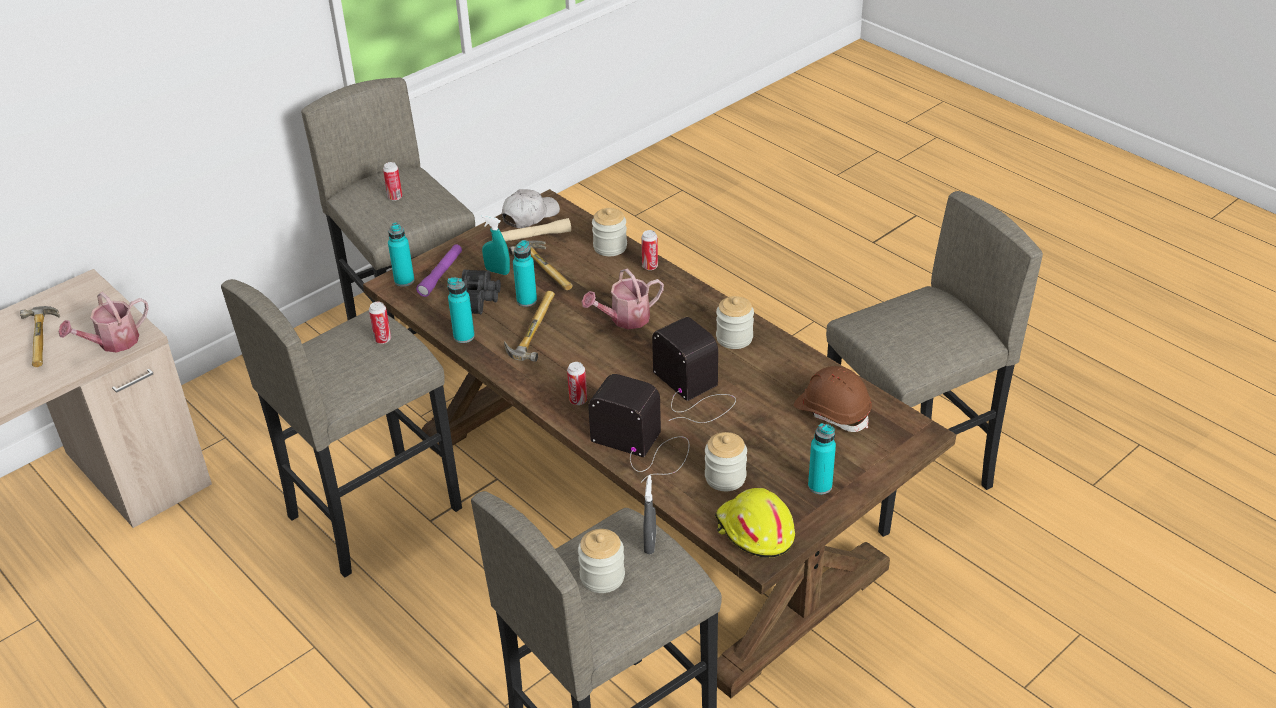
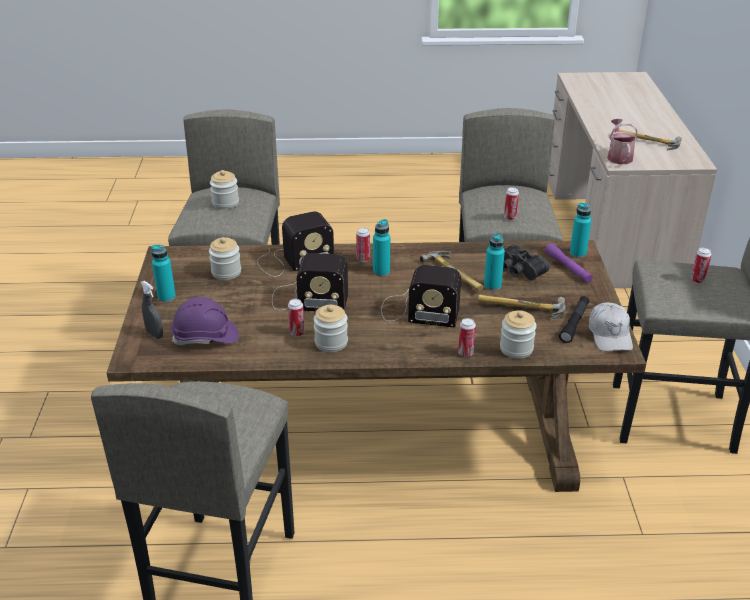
camera: 130 degrees right, 5 degrees down
turquoise bottle [447,277,475,343] -> turquoise bottle moved to [373,219,390,277]
turquoise spray bottle [481,215,510,275] -> none
beige flashlight [501,218,571,241] -> black flashlight [559,296,589,343]
watering can [582,268,664,329] -> radio [381,265,461,328]
grey spray bottle [643,475,656,554] -> grey spray bottle moved to [141,281,163,339]
yellow hard hat [715,488,795,557] -> none
brown hard hat [794,366,872,432] -> purple hard hat [171,297,239,345]
none -> can [288,299,305,337]

